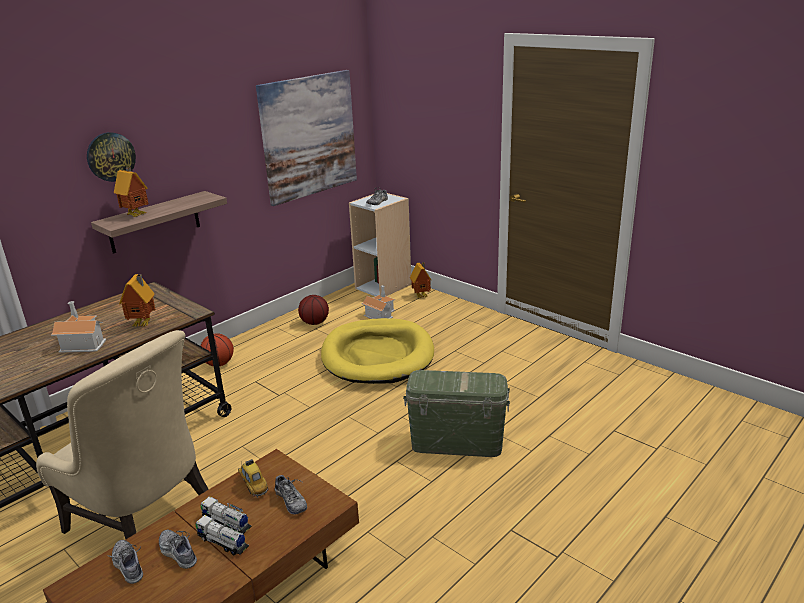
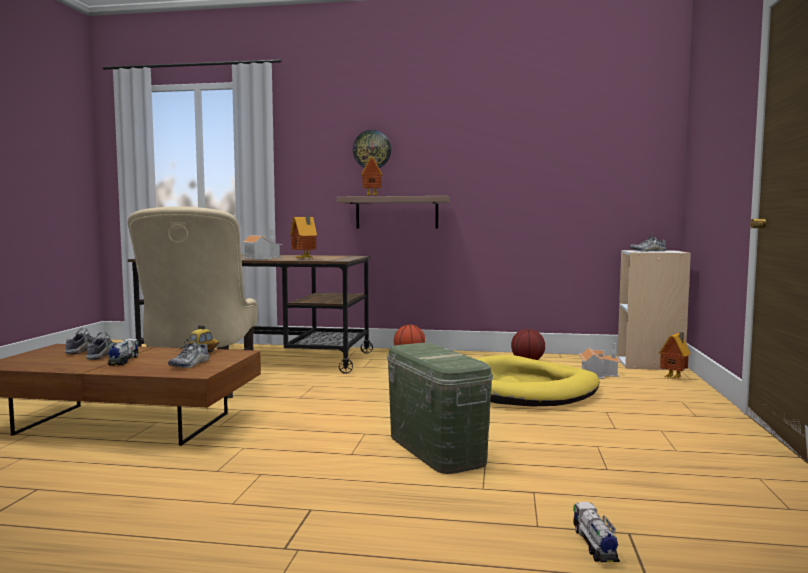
camera: 55 degrees right, 20 degrees down
toy truck [200,496,252,534] -> toy truck moved to [573,502,620,562]
picture [256,70,357,206] -> none

